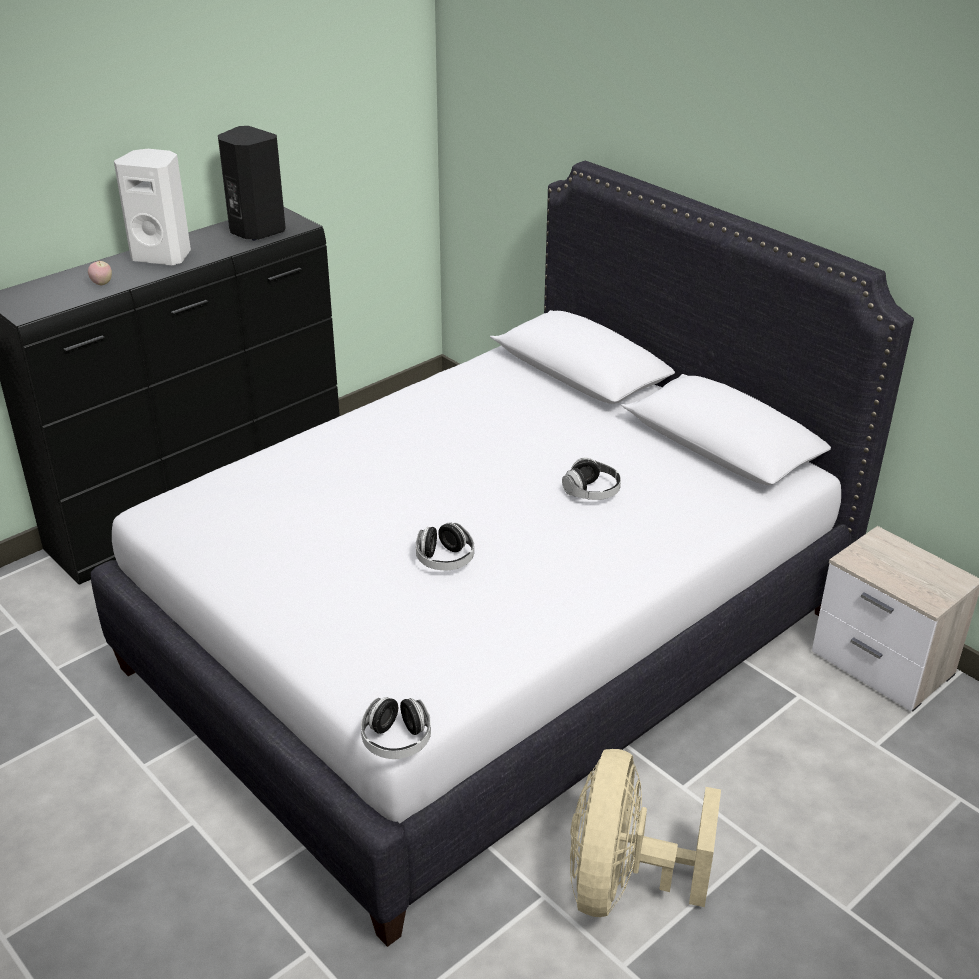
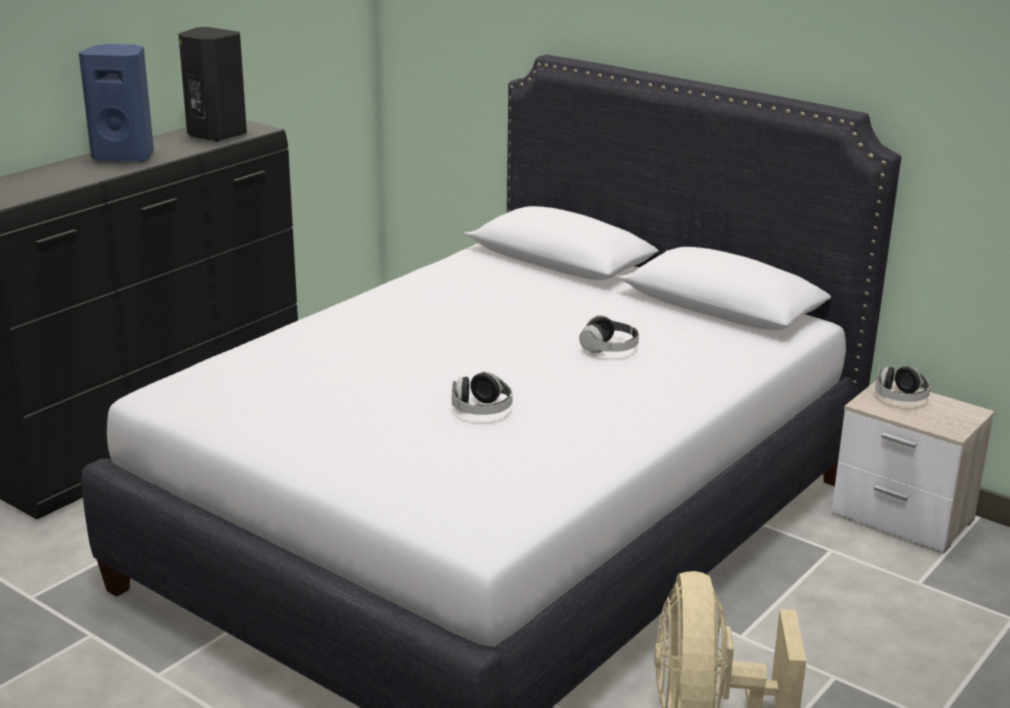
camera: 10 degrees left, 10 degrees down
apple [88,261,112,285] -> none
white speaker [114,149,191,265] -> blue speaker [79,44,154,162]
headphones [361,697,431,759] -> headphones moved to [875,366,930,402]

